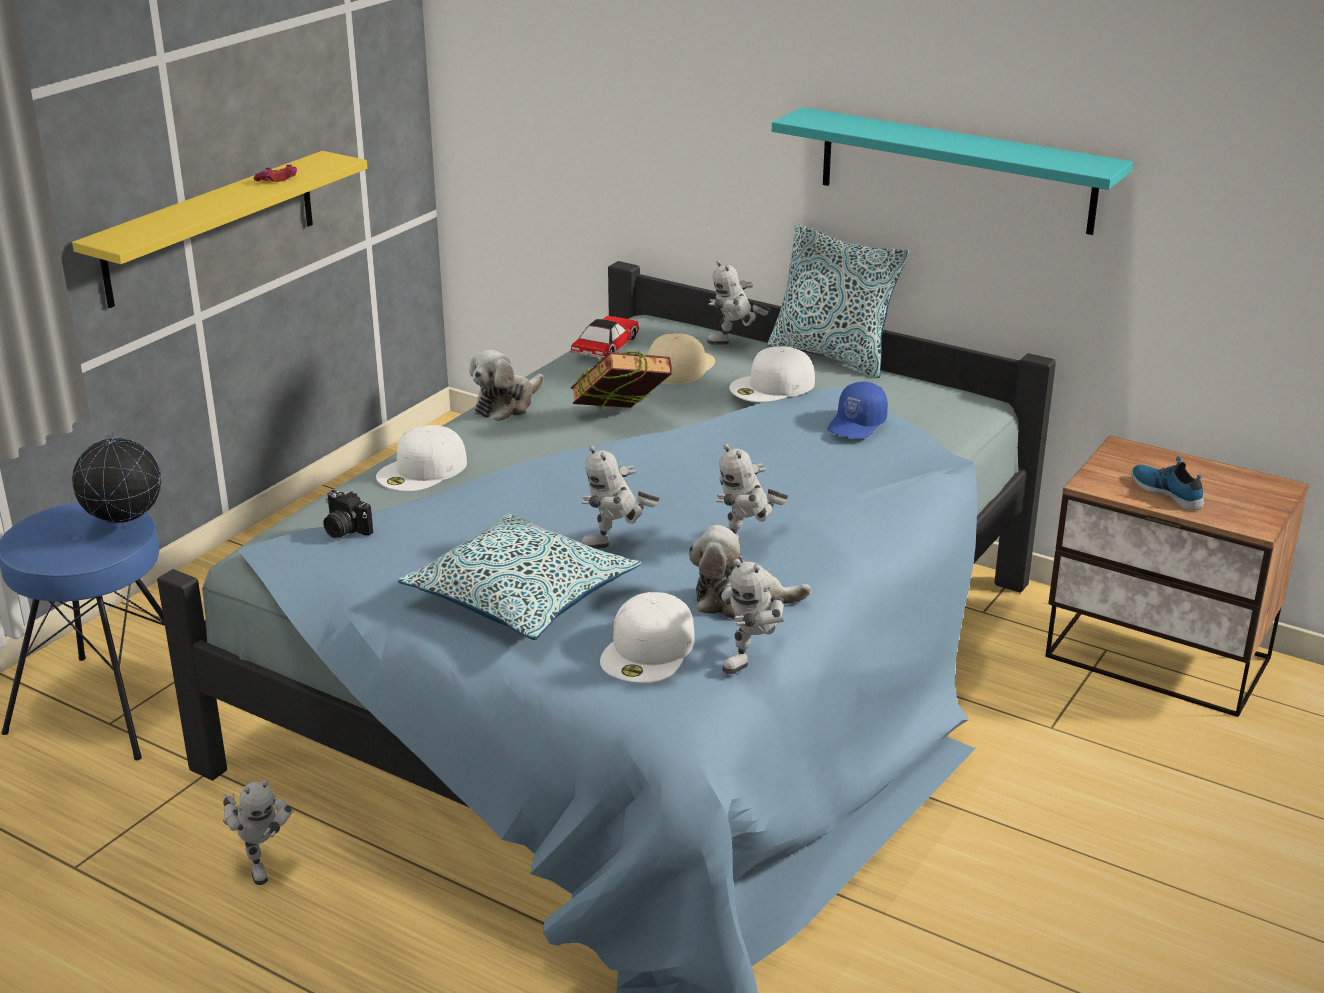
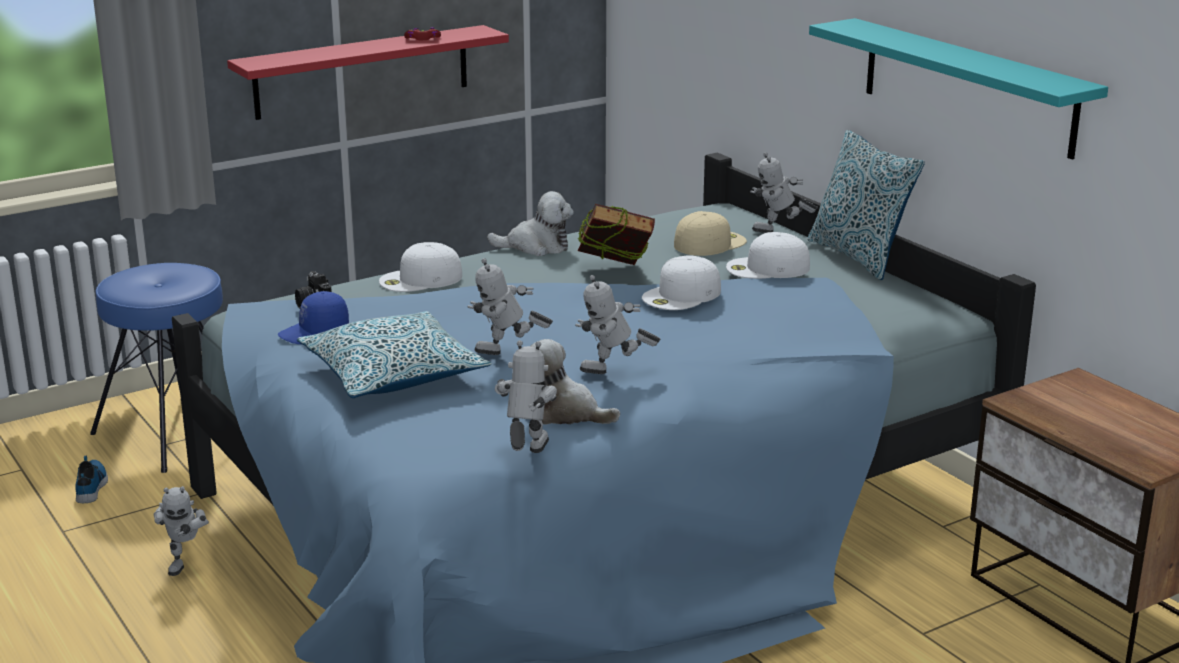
camera: 25 degrees right, 5 degrees down
yellow shelf [72,151,367,308] -> red shelf [227,25,509,120]
globe [72,432,162,529] -> none
plush toy [469,350,544,421] -> plush toy turned 150 degrees counterclockwise [487,191,574,256]
toy car [571,316,640,360] -> none
white cap [600,592,695,683] -> white cap moved to [642,255,721,310]
toy robot [721,559,784,674] -> toy robot turned 135 degrees clockwise [495,340,557,453]
blue cap [827,382,888,439] -> blue cap moved to [278,291,349,344]
shoe [1131,456,1204,511] -> shoe moved to [75,456,108,503]

